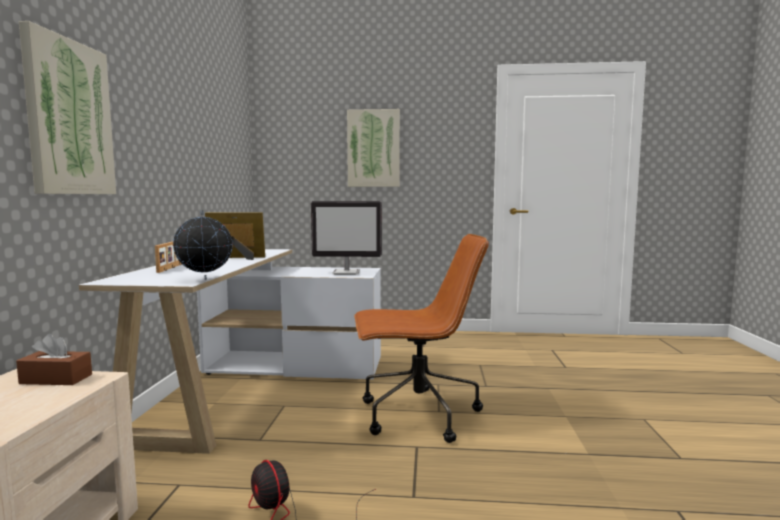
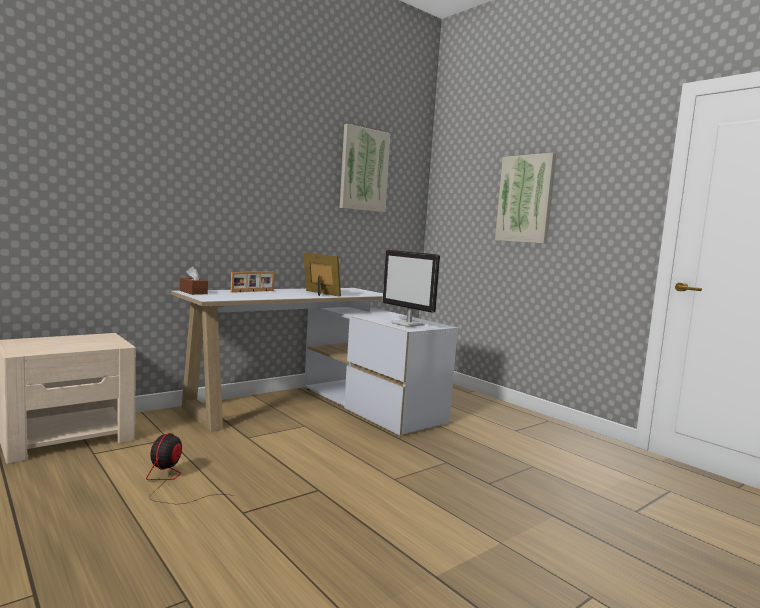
camera: 45 degrees right, 0 degrees up
brown tissue box [16,334,92,385] -> brown tissue box moved to [180,267,208,295]
picture [19,21,116,194] -> picture moved to [340,124,390,212]
globe [173,210,233,280] -> none
brown office chair [354,234,489,443] -> none

